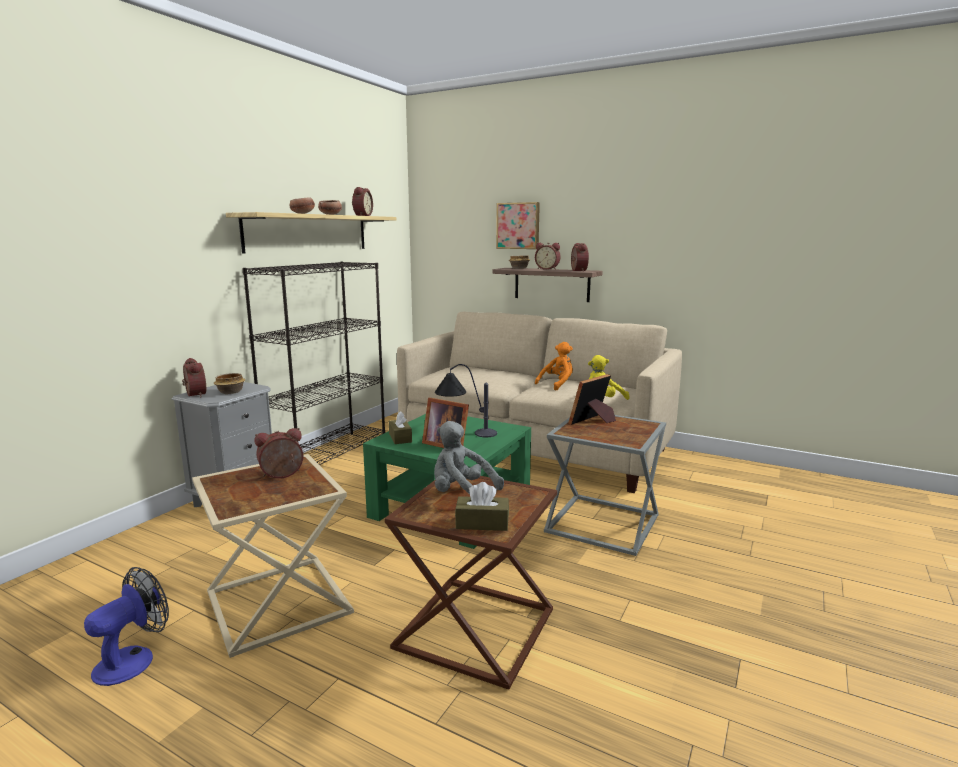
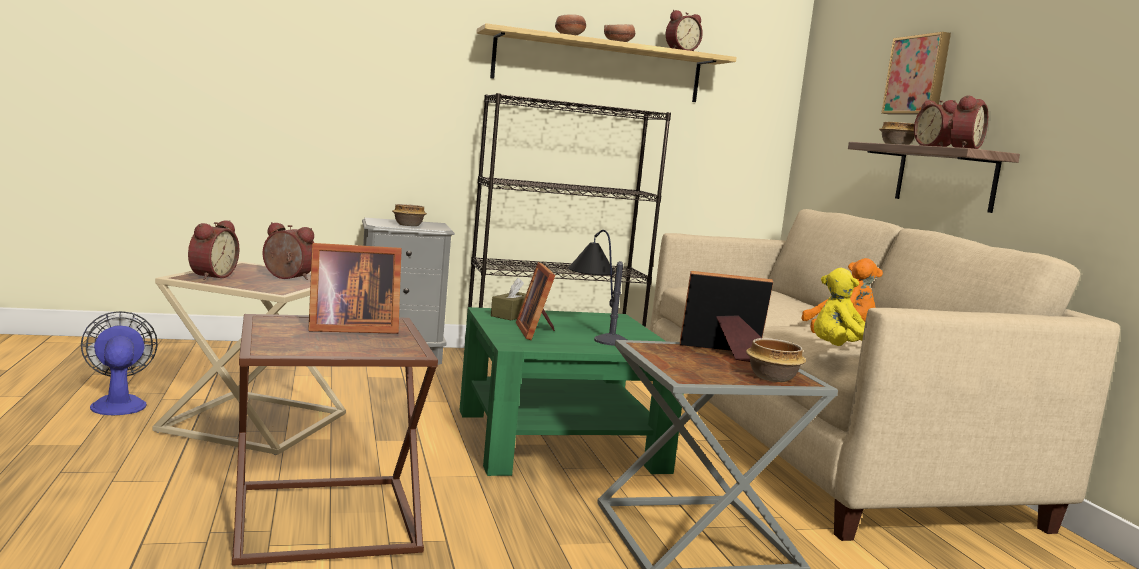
camera: 45 degrees right, 5 degrees down
fan [84,567,169,686] -> fan turned 105 degrees counterclockwise [81,311,158,415]
alarm clock [182,358,206,397] -> alarm clock moved to [188,220,239,280]
grey plush toy [434,421,504,494] -> picture frame [308,243,402,334]
brown tissue box [455,482,509,531] -> none
none -> bowl [746,338,806,382]

